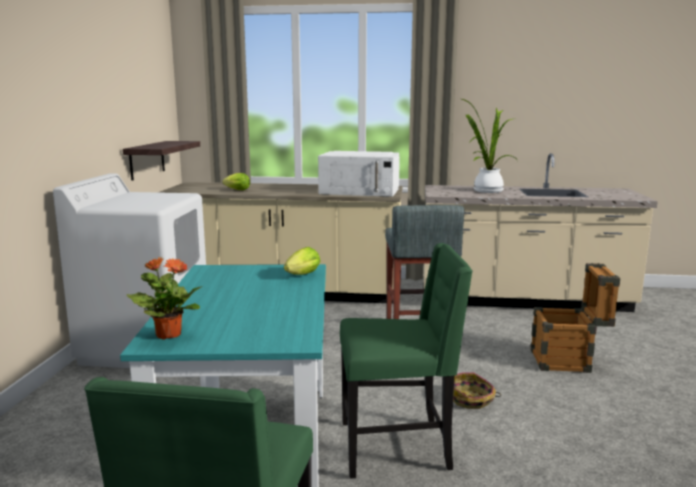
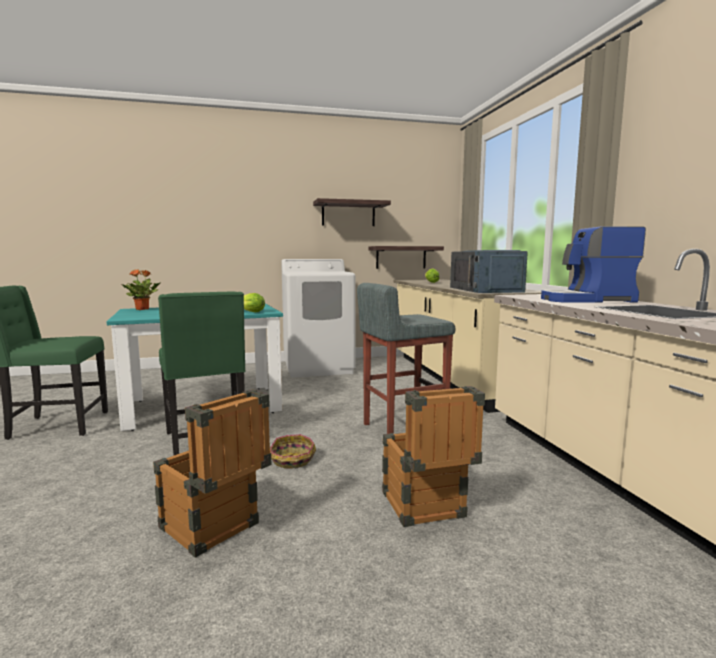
camera: 70 degrees right, 5 degrees down
white microwave [318,151,400,197] -> blue microwave [450,250,528,293]
potted plant [462,99,517,193] -> coffee machine [541,226,646,303]
none -> crate [153,389,271,558]
none -> shelf [313,198,391,226]

